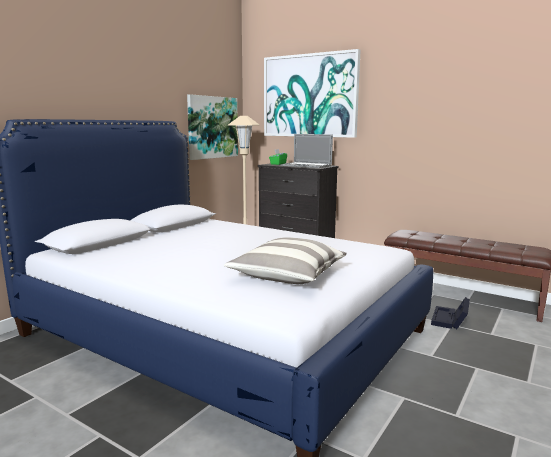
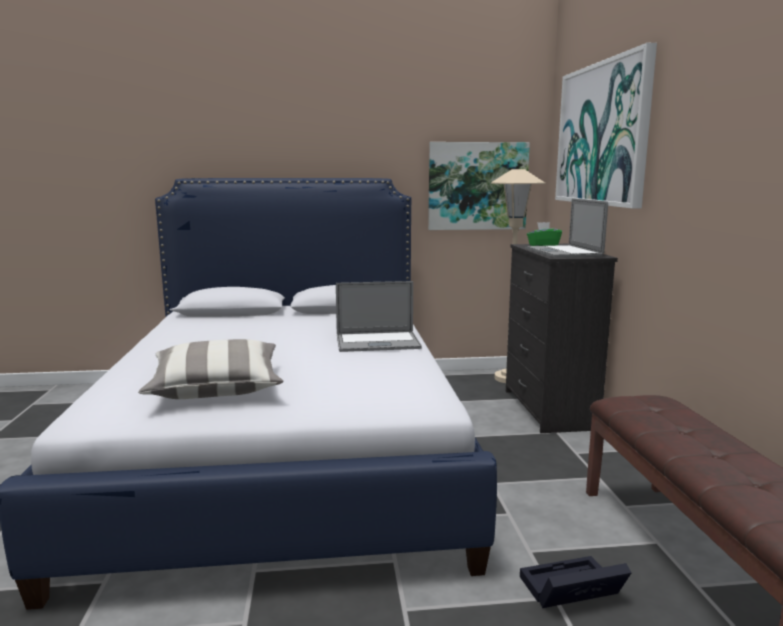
camera: 50 degrees right, 0 degrees up
none -> laptop [336,281,422,352]

